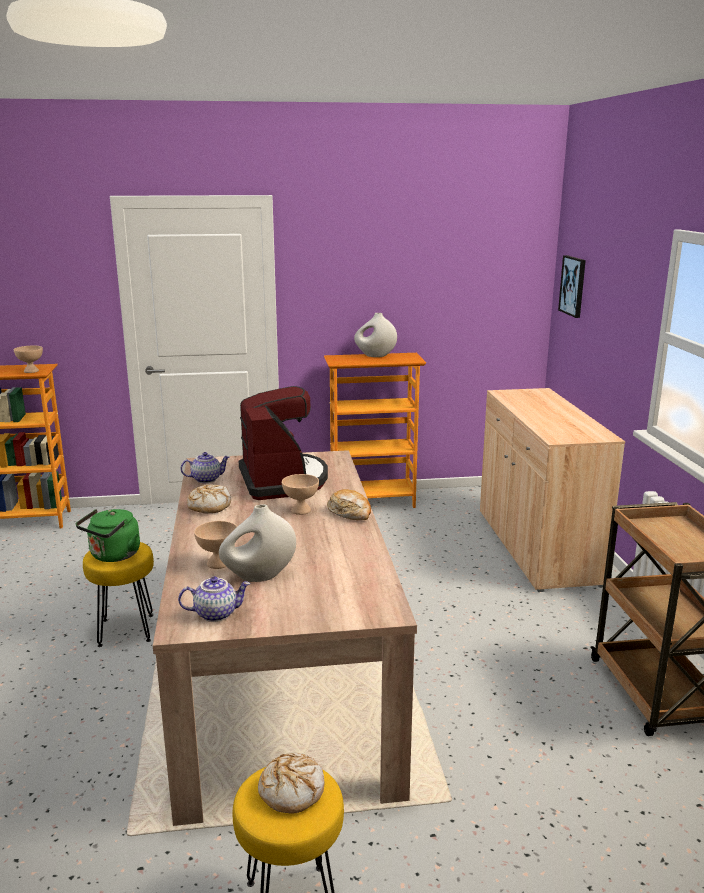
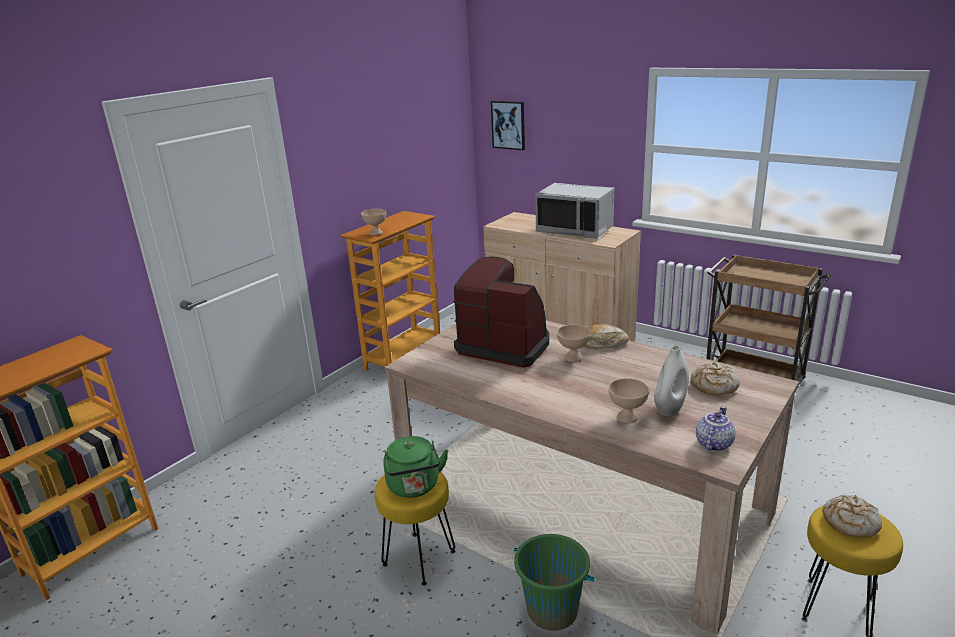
camera: 45 degrees left, 5 degrees up
beige bowl [14,346,43,373] -> beige bowl moved to [361,209,386,235]
teapot [180,452,230,483] -> none
bread [187,484,231,513] -> bread moved to [690,362,740,395]
white vase [354,313,397,357] -> none
none -> green bucket [514,534,595,631]
none -> grey microwave [535,183,614,239]

